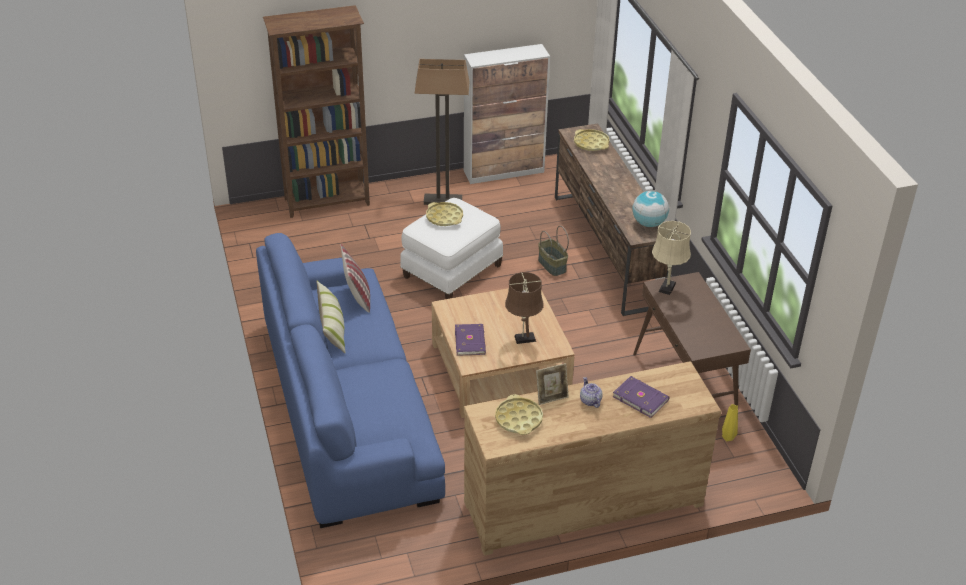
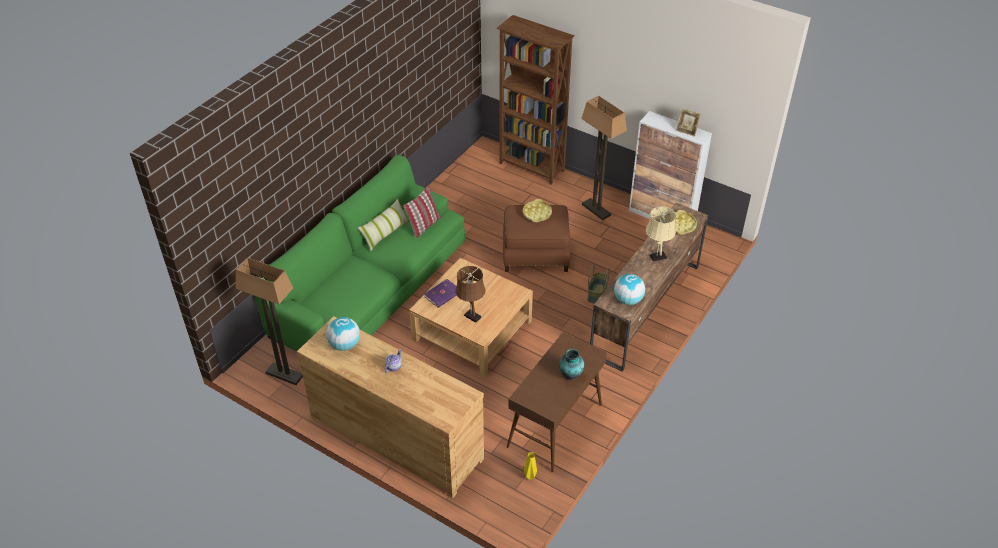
camera: 50 degrees right, 5 degrees up
blue sofa [256,233,445,528] -> green sofa [255,155,465,352]
white ottoman [400,198,503,299] -> brown ottoman [503,205,570,272]
yellow tray [495,394,543,435] -> globe [326,317,360,351]
picture frame [536,363,569,405] -> picture frame moved to [676,108,701,137]
purple book [612,376,670,418] -> none
beige table lamp [652,221,691,295] -> beige table lamp moved to [646,206,676,261]
none -> floor lamp [236,257,303,385]
none -> vase [559,349,584,380]

